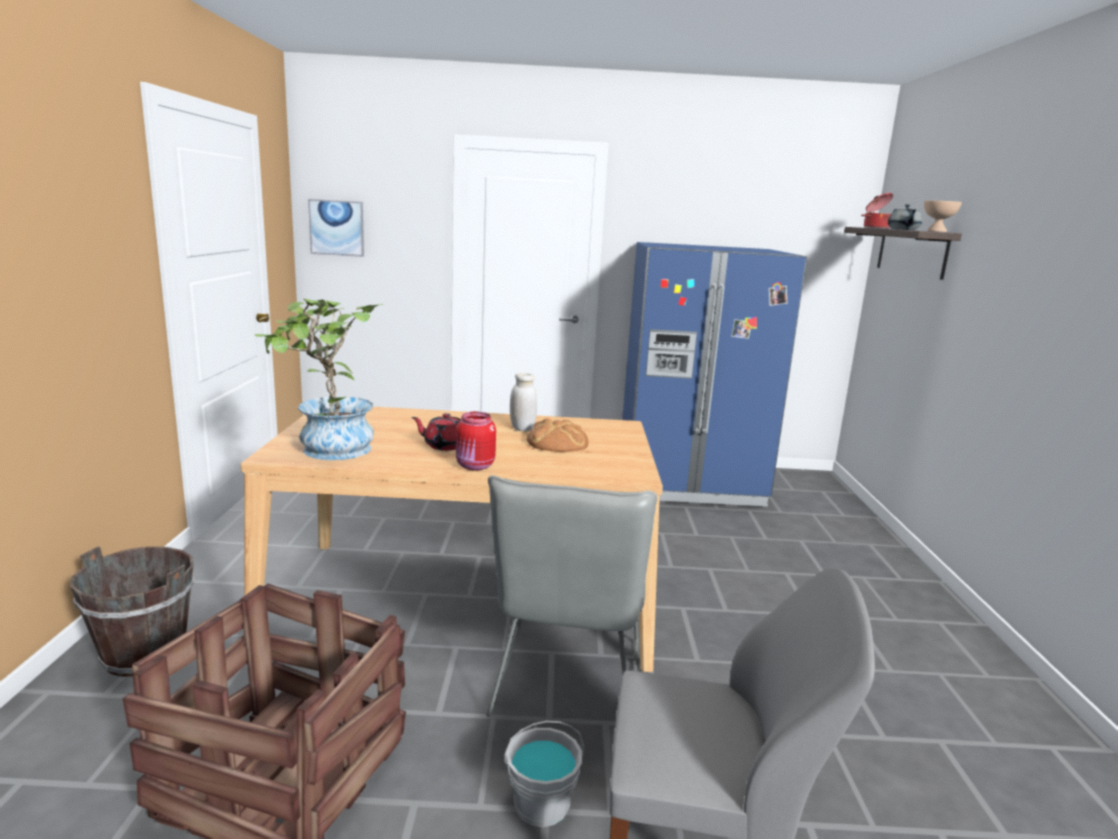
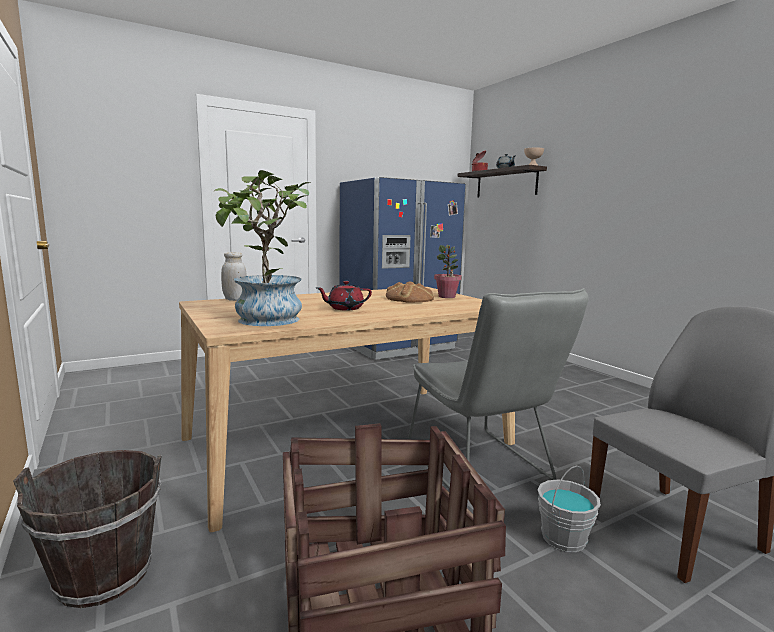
camera: 30 degrees left, 5 degrees down
picture [308,199,364,257] -> none
red jar [456,412,496,470] -> none
white jar [510,373,537,431] -> white jar moved to [221,252,247,301]
none -> potted plant [434,245,462,298]

